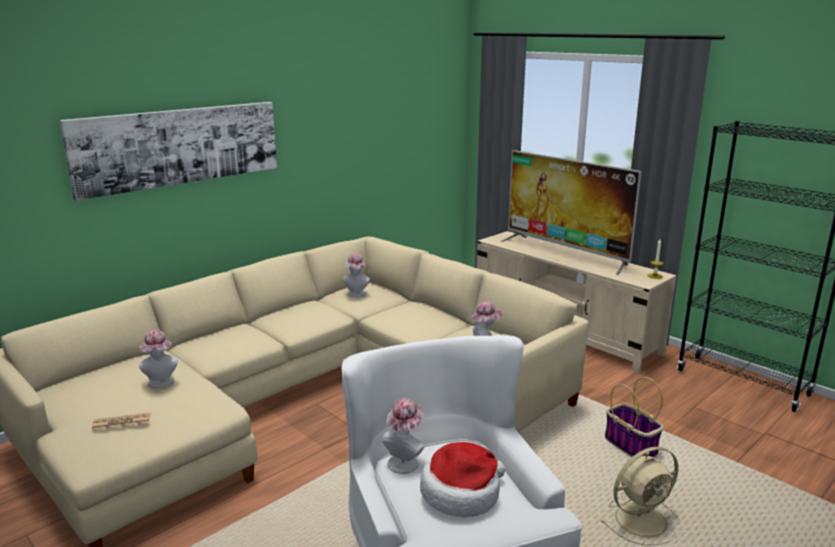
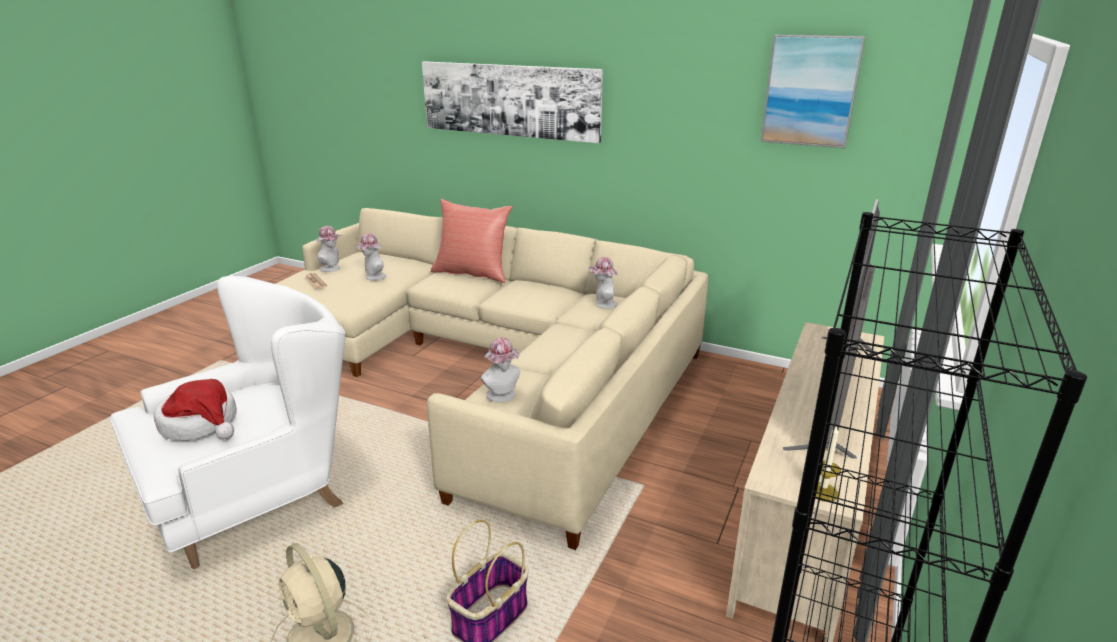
camera: 70 degrees right, 5 degrees up
hat [382,398,424,474] -> hat moved to [316,226,342,272]
none -> red pillow [431,199,513,283]
none -> picture [761,34,865,148]

